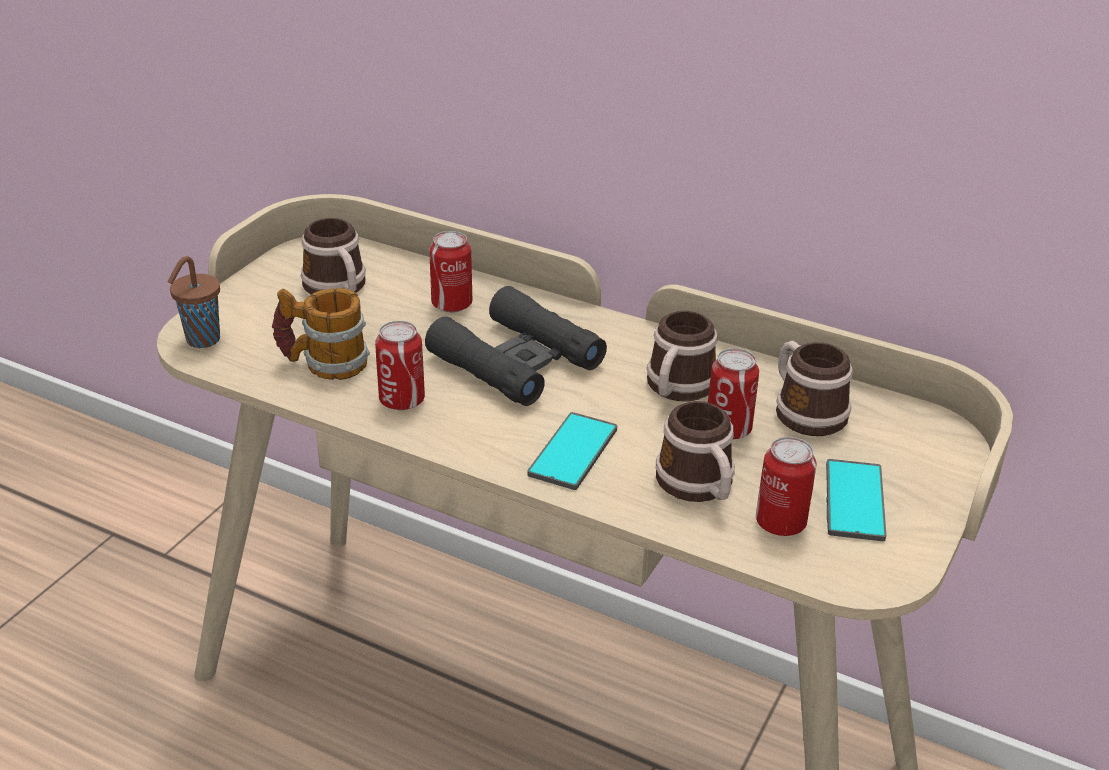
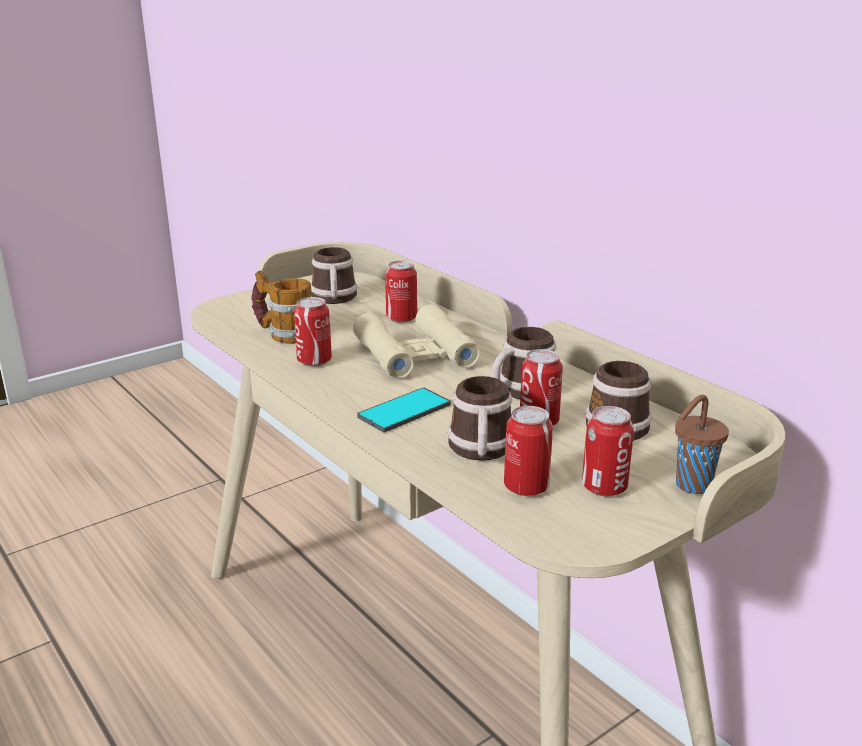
camera: 25 degrees right, 10 degrees down
brown cup [168,256,220,348] -> brown cup moved to [675,395,729,494]
black binoculars [425,286,607,406] -> beige binoculars [353,304,480,379]
phone [826,459,886,541] -> can [582,406,634,496]

